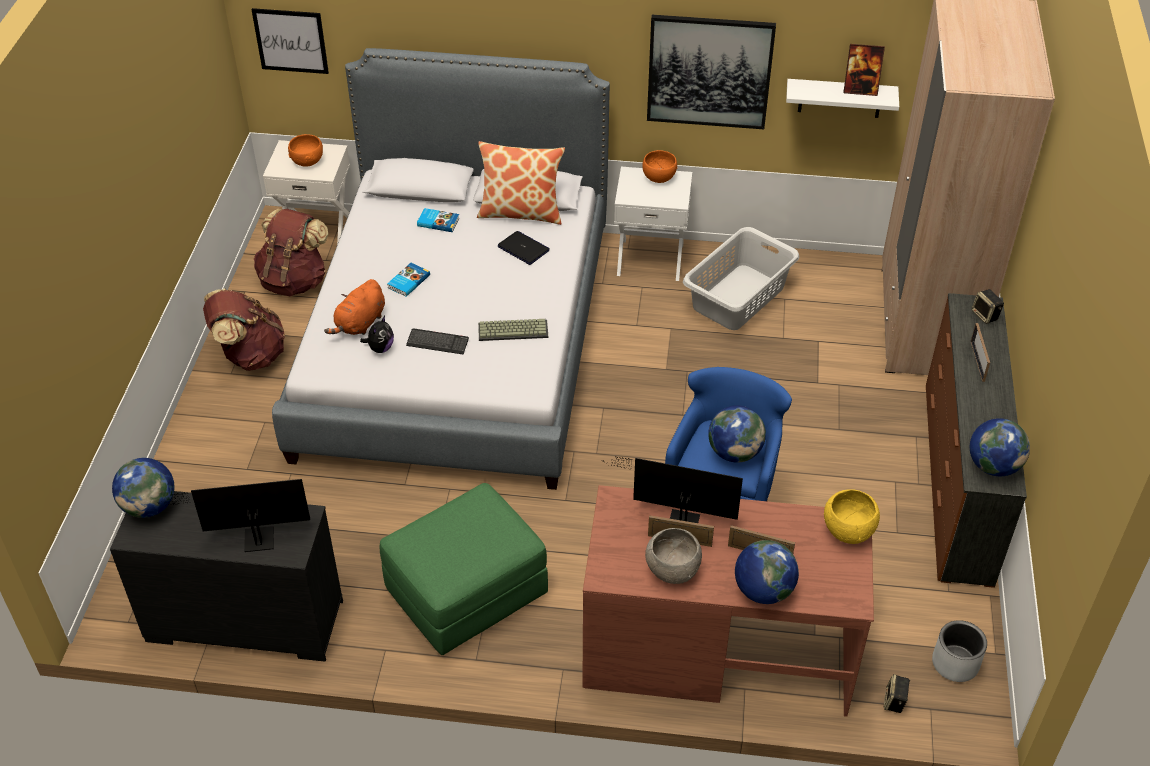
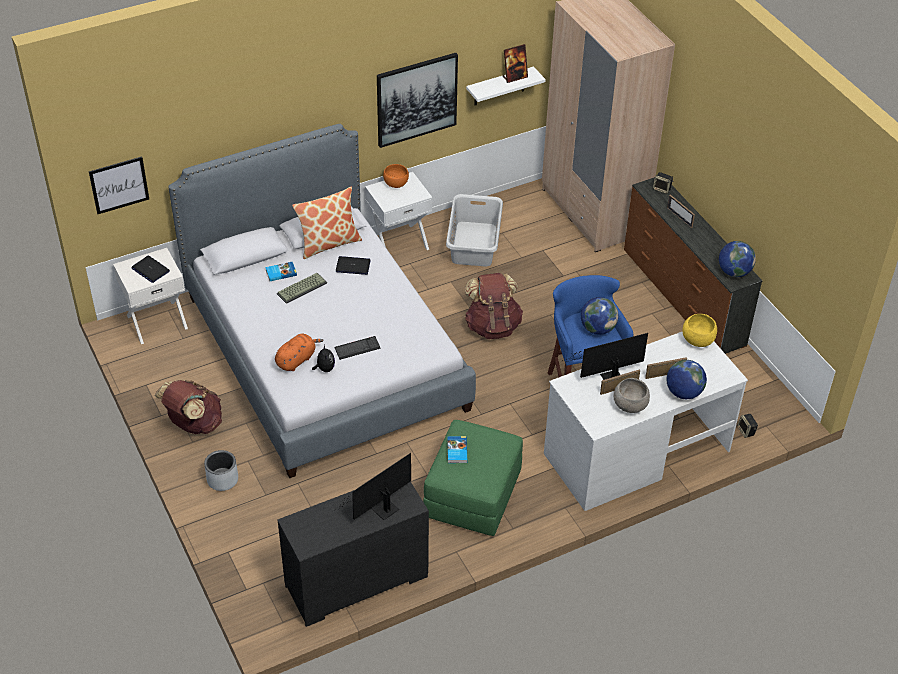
camera: 35 degrees left, 0 degrees up
globe [112,458,175,518] -> none
brown backpack [254,208,328,296] -> brown backpack moved to [465,273,523,339]
orange bowl [288,134,323,167] -> laptop [131,256,170,283]
orange plush toy [324,279,385,335] -> orange plush toy turned 135 degrees counterclockwise [275,334,324,371]
book [387,263,430,297] -> book moved to [447,436,467,463]
keyboard [478,319,548,341] -> keyboard moved to [277,273,327,304]
brown desk [582,485,874,717] -> white desk [544,332,748,511]
grey planter [932,620,987,682] -> grey planter moved to [204,450,238,491]

